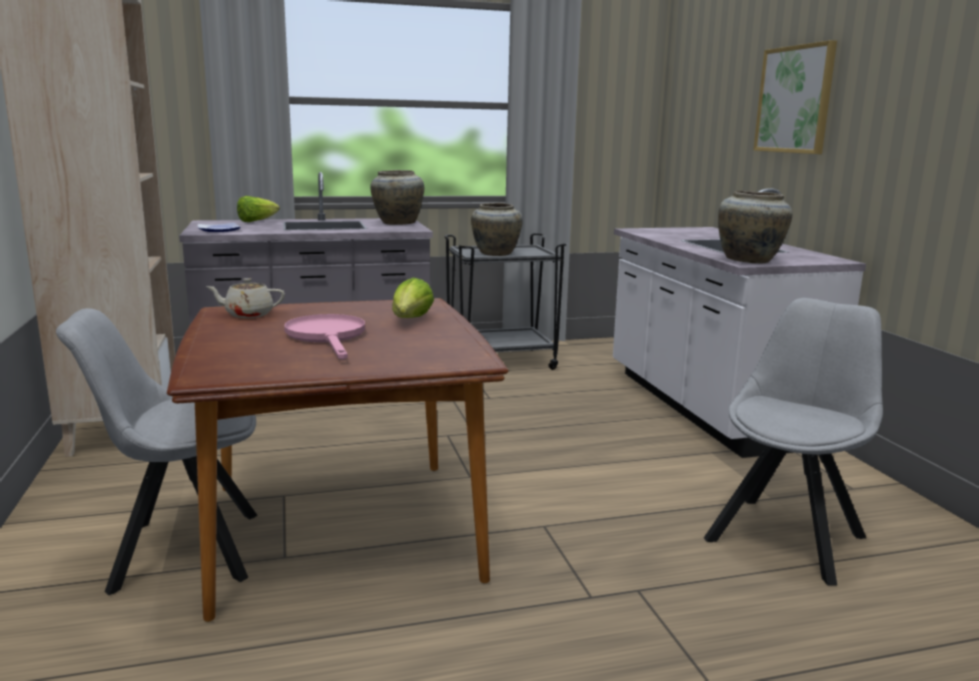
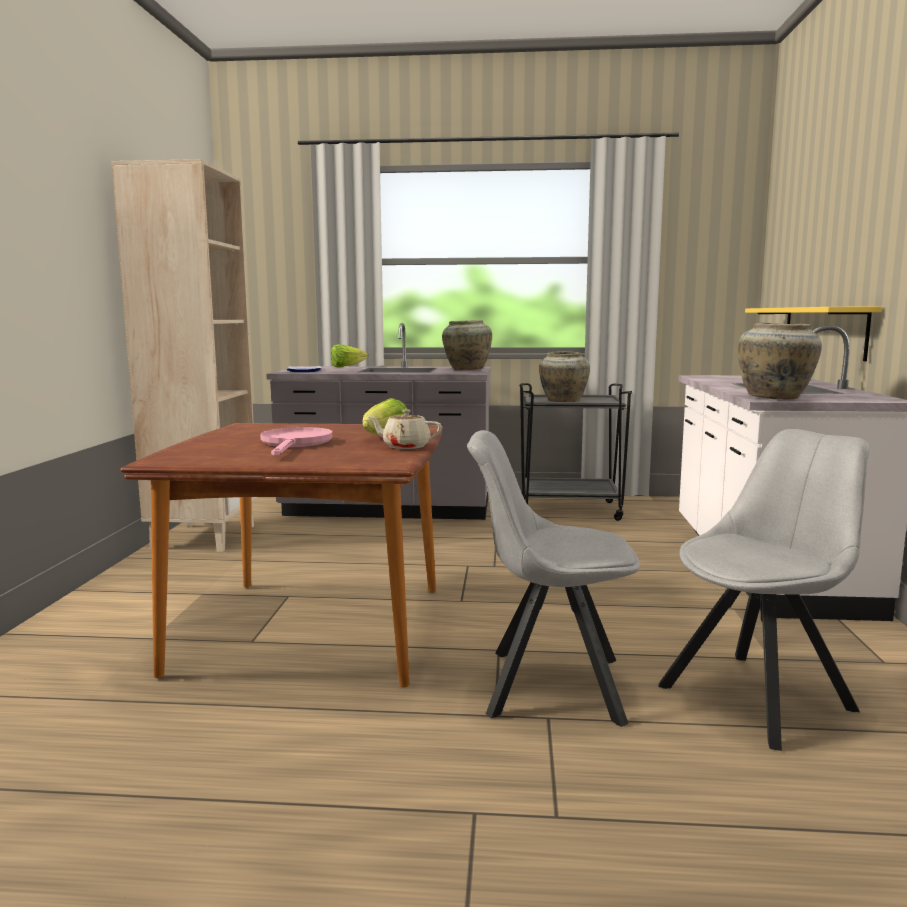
camera: 20 degrees right, 5 degrees down
grey chair [56,308,258,595] -> grey chair moved to [467,430,640,727]
beige teapot [206,278,285,318] -> beige teapot moved to [367,409,442,449]
picture [753,40,837,154] -> none
none -> yellow shelf [745,307,882,361]

